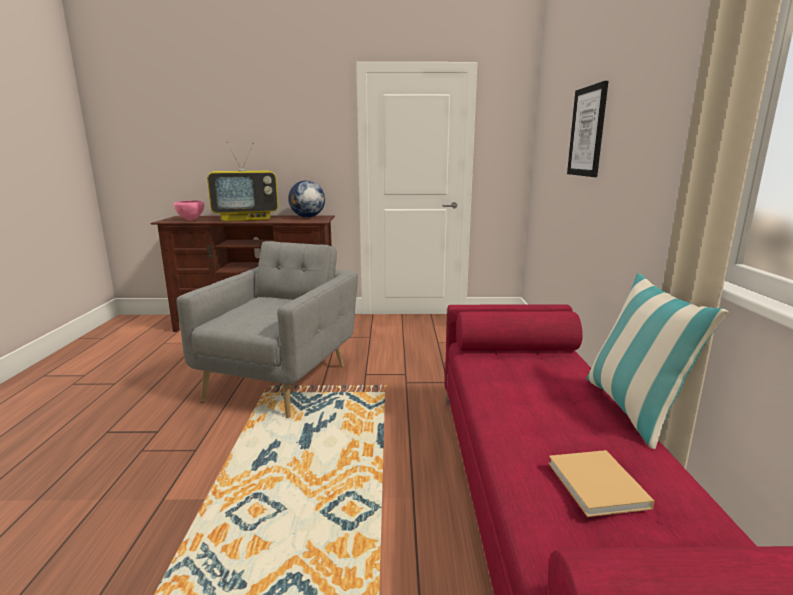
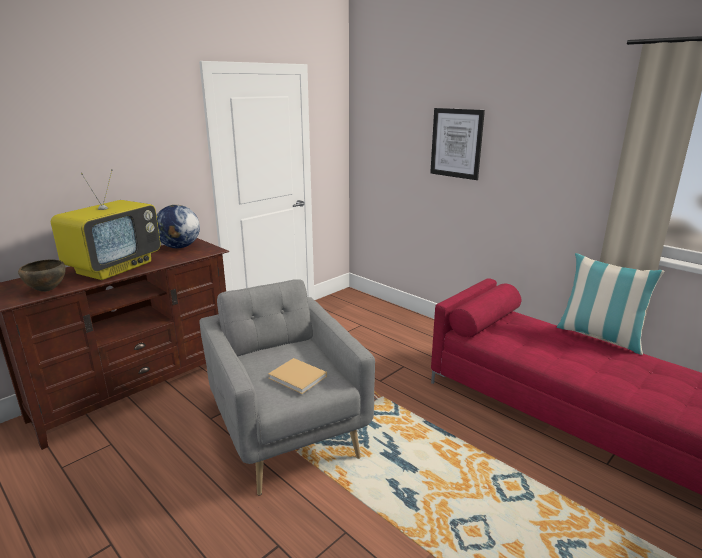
camera: 45 degrees left, 5 degrees up
pink bowl [174,200,204,221] -> brown bowl [18,260,66,292]
beige book [548,450,655,517] -> beige book moved to [268,358,327,394]

